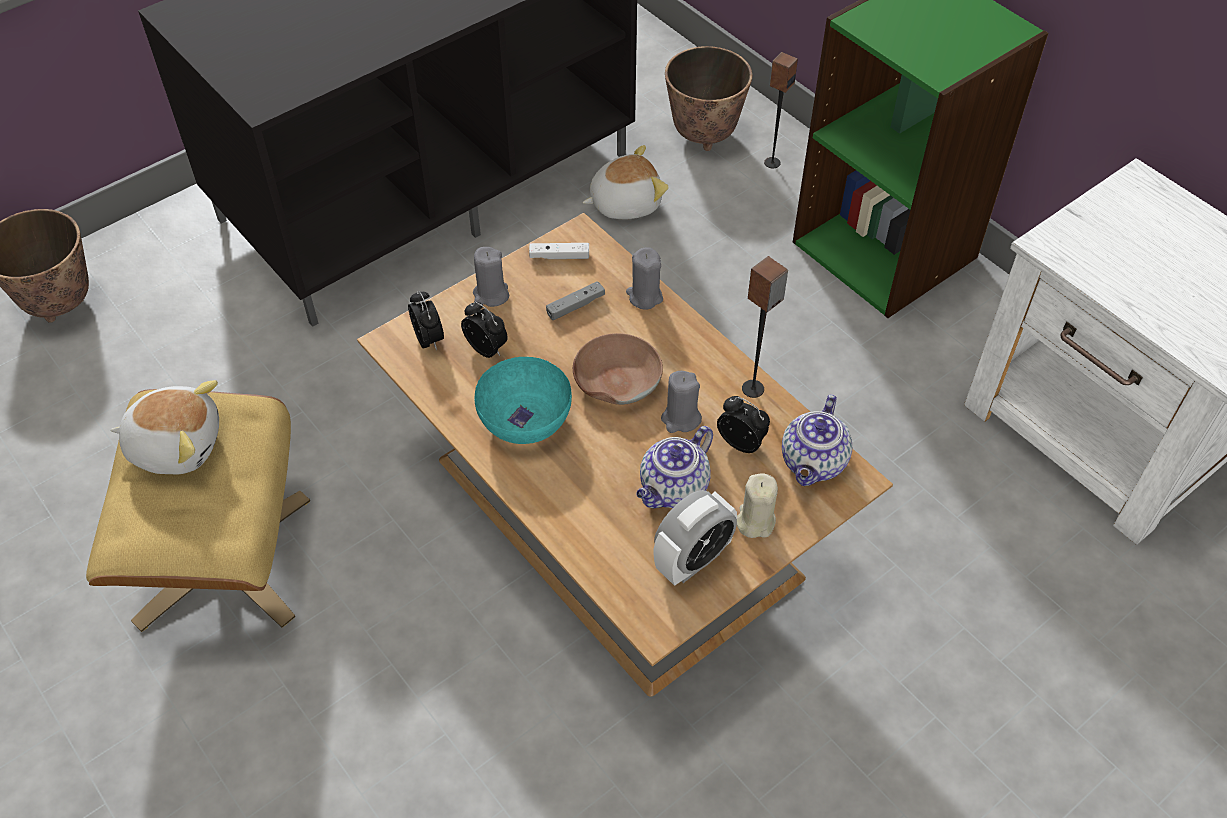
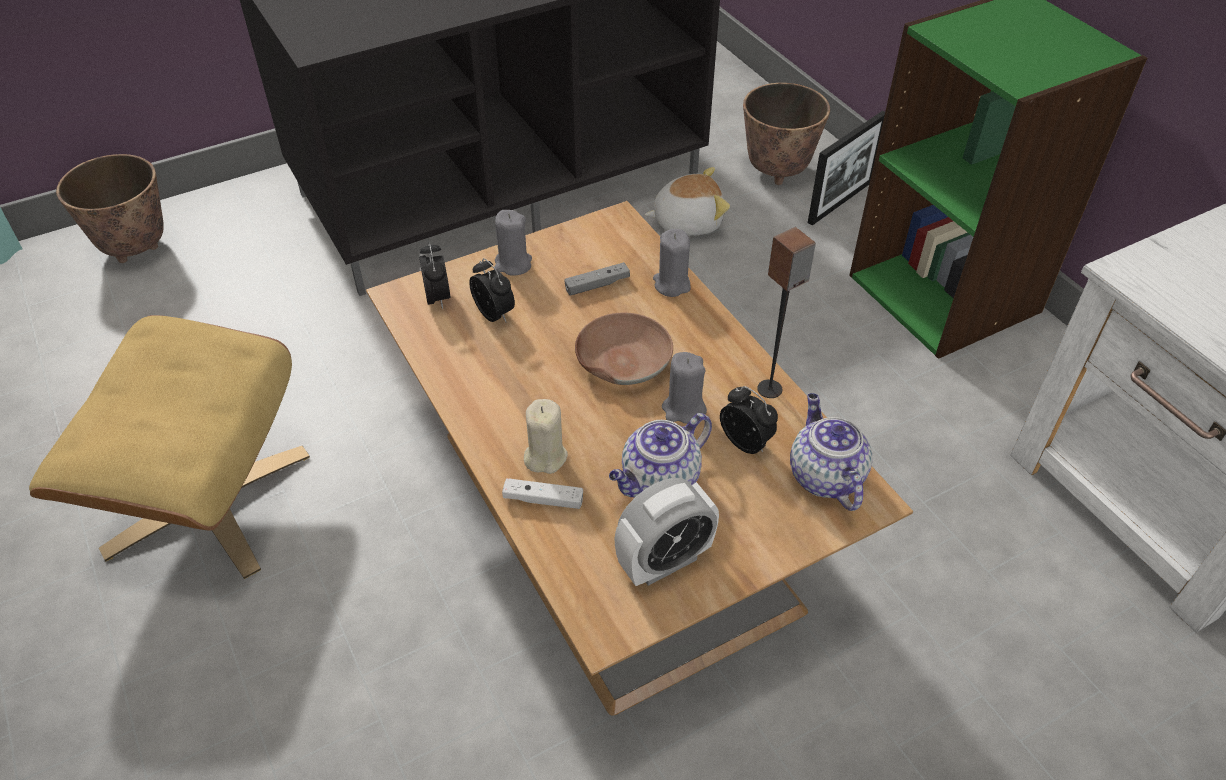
camera: 10 degrees right, 5 degrees down
plush toy [110,380,219,475] -> none
turquoise bowl [475,357,572,444] -> none
white game controller [529,243,589,259] -> white game controller moved to [502,478,583,509]
beige candle [737,473,778,538] -> beige candle moved to [524,399,568,474]
speaker [764,52,798,168] -> picture frame [808,111,885,225]
teapot [782,394,852,486] -> teapot turned 135 degrees clockwise [790,393,872,511]

